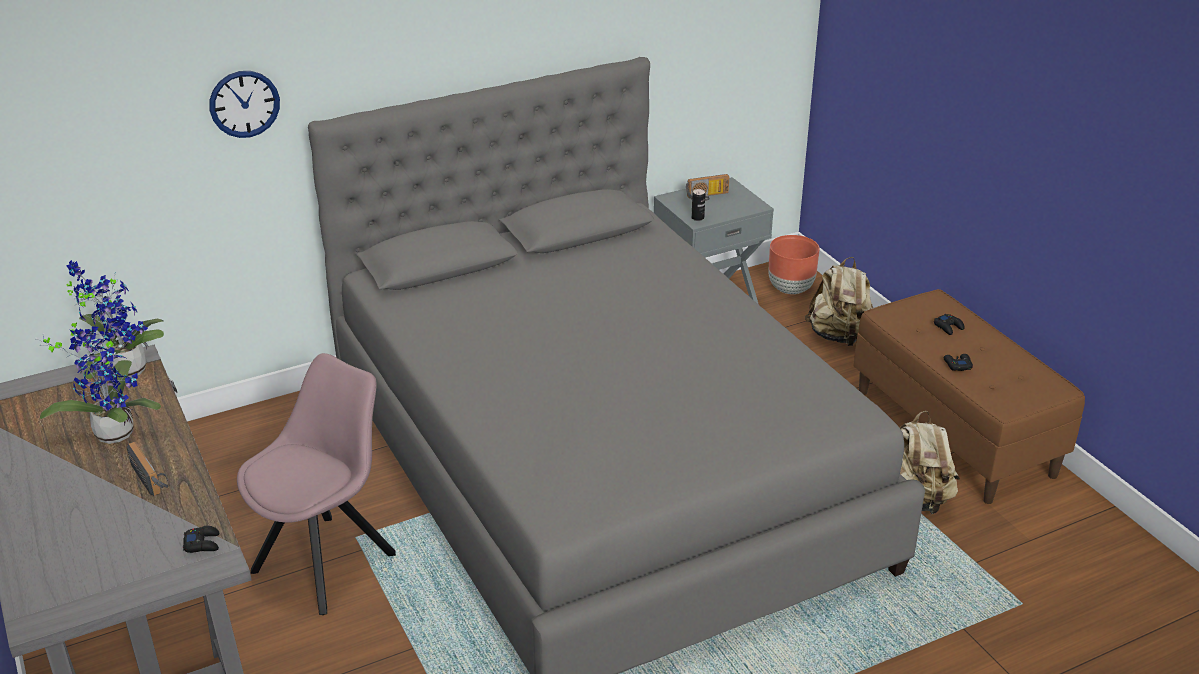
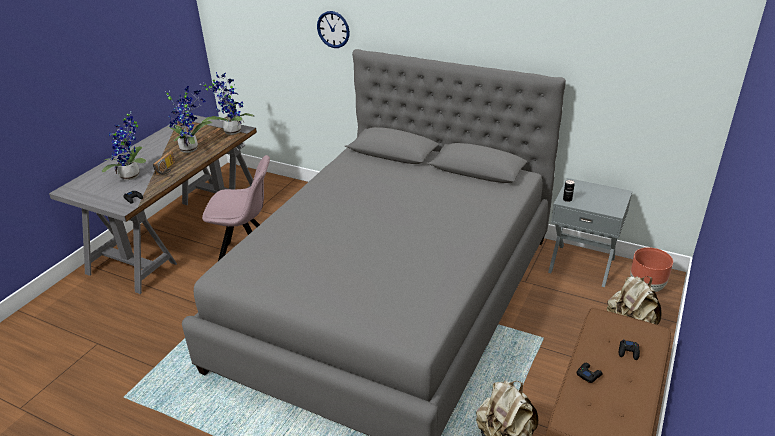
camera: 55 degrees right, 0 degrees up
radio [686,174,729,201] -> none
none -> potted plant [102,111,146,180]

